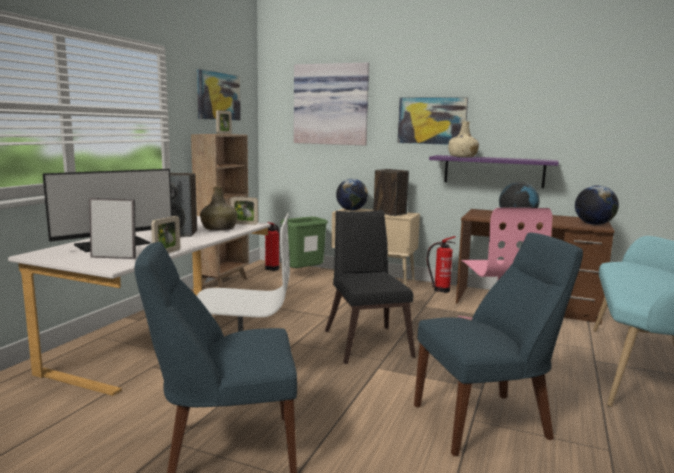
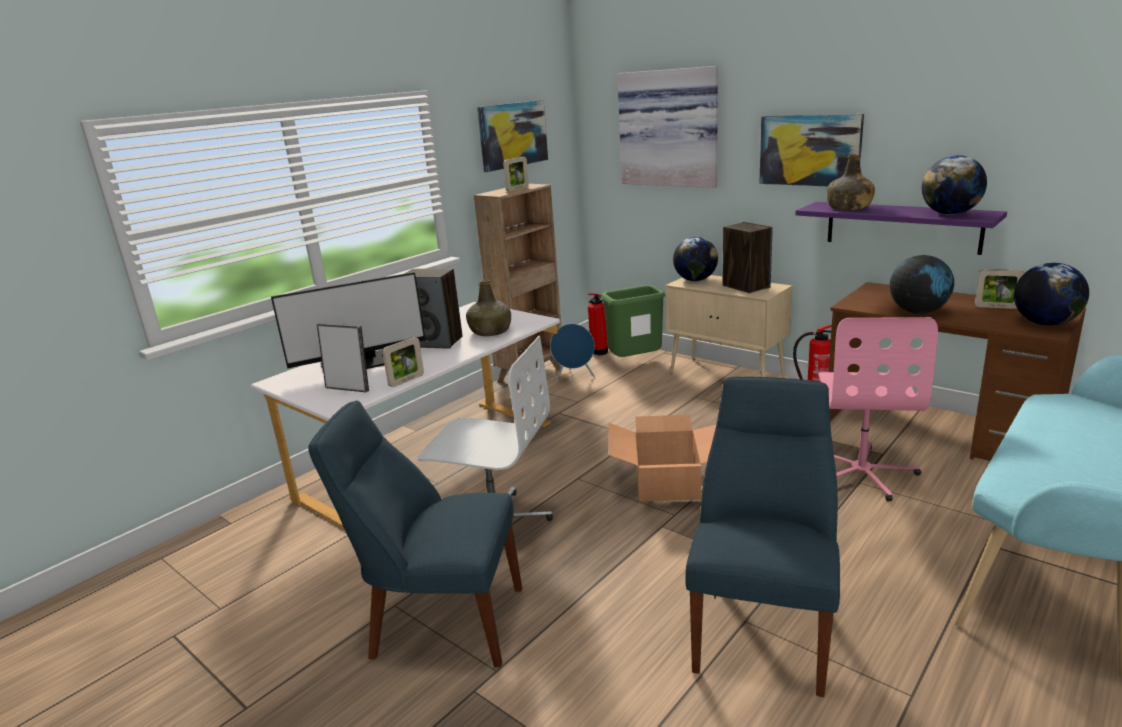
camera: 20 degrees right, 10 degrees up
picture frame [231,197,258,225] -> picture frame moved to [975,269,1024,309]
black chair [325,210,416,364] -> cardboard box [609,414,716,501]
blue chair [414,233,583,456] -> blue chair turned 75 degrees counterclockwise [685,376,840,697]
beige bottle [448,121,479,157] -> green bottle [827,154,875,211]
none -> blue speaker [550,324,595,383]
none -> globe [922,155,987,215]

